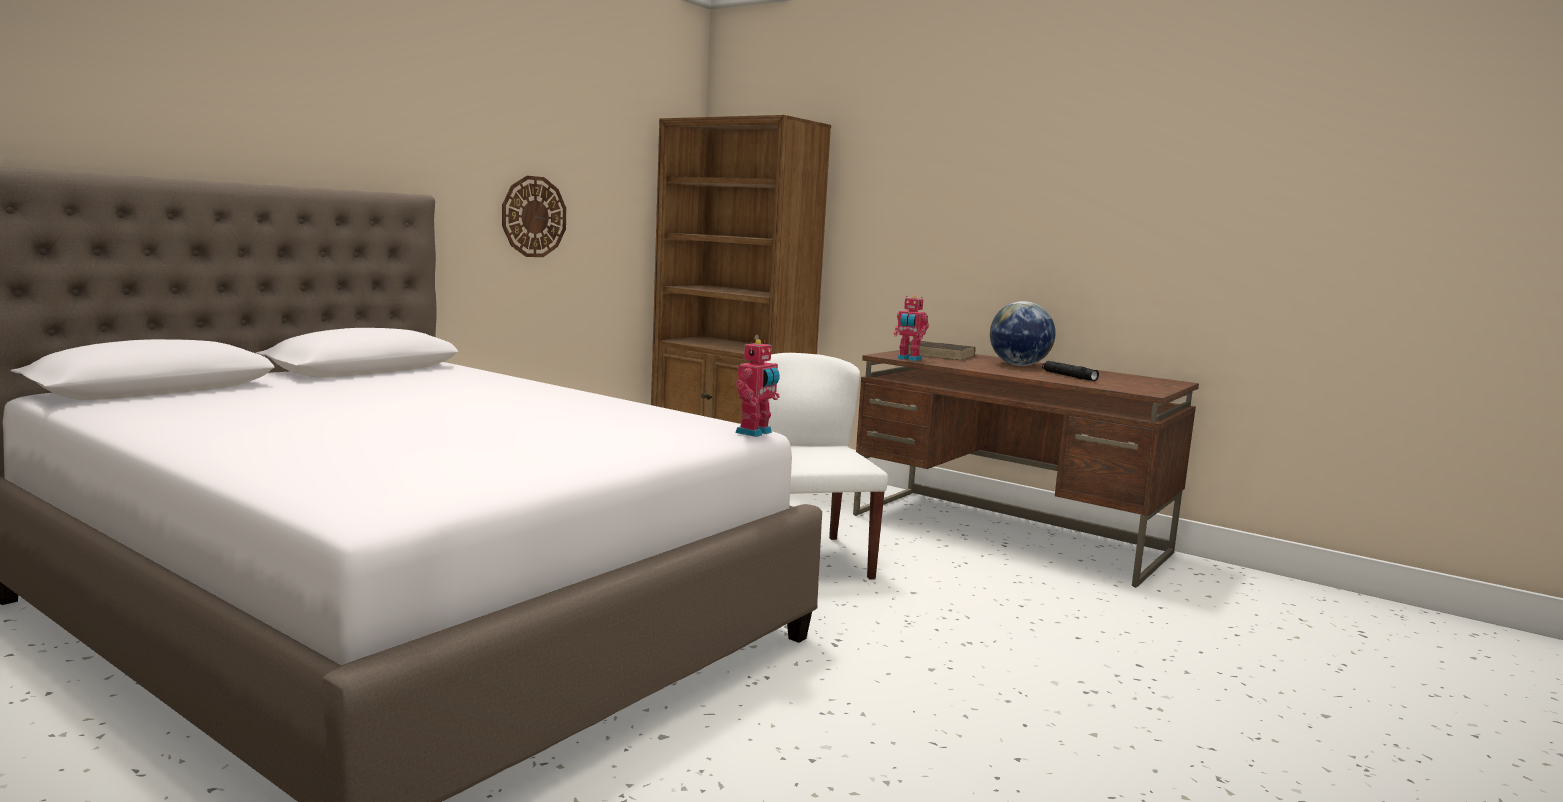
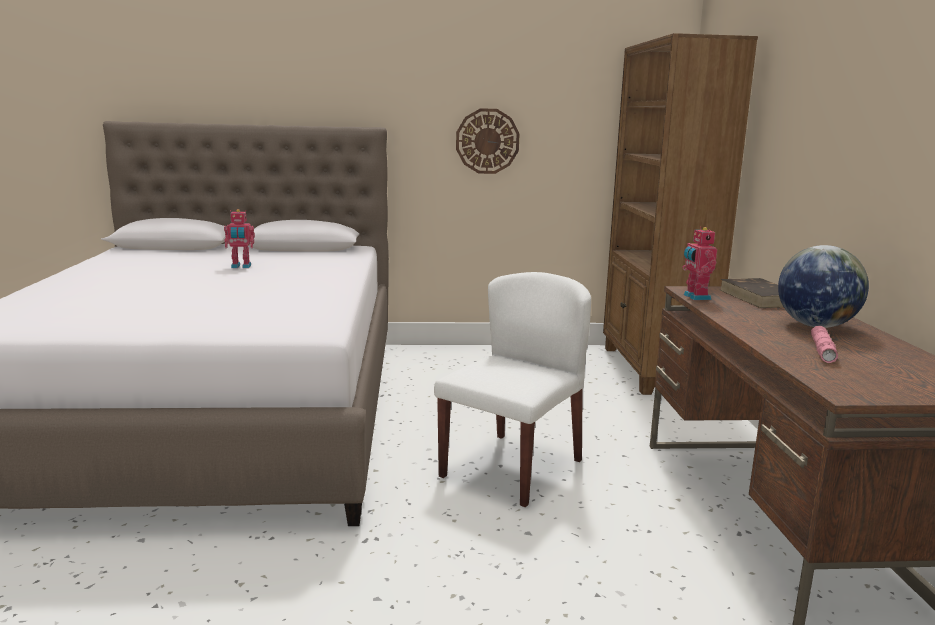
camera: 50 degrees right, 5 degrees up
toy robot [735,339,780,437] -> toy robot moved to [224,209,255,268]
black flashlight [1042,361,1099,381] -> pink flashlight [811,326,838,363]

